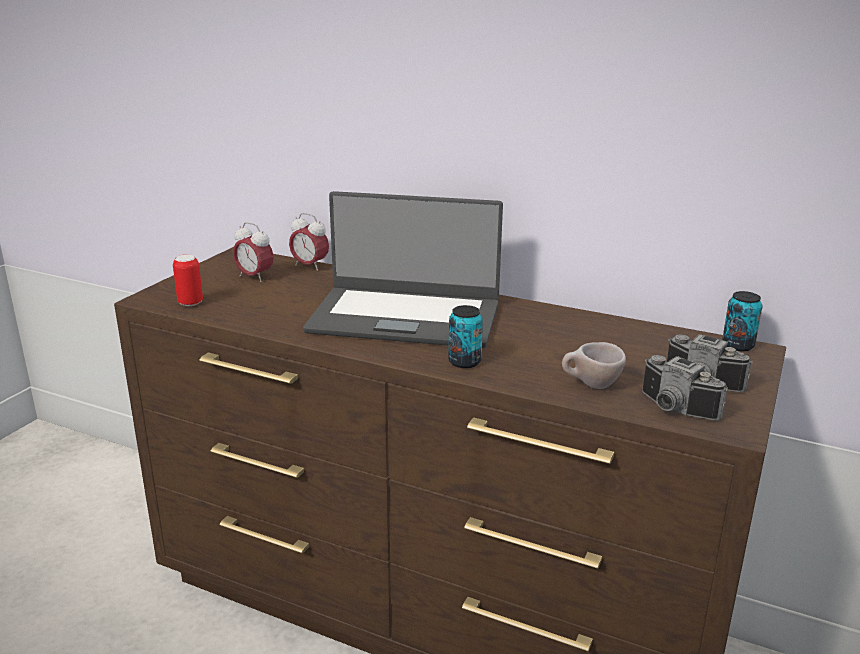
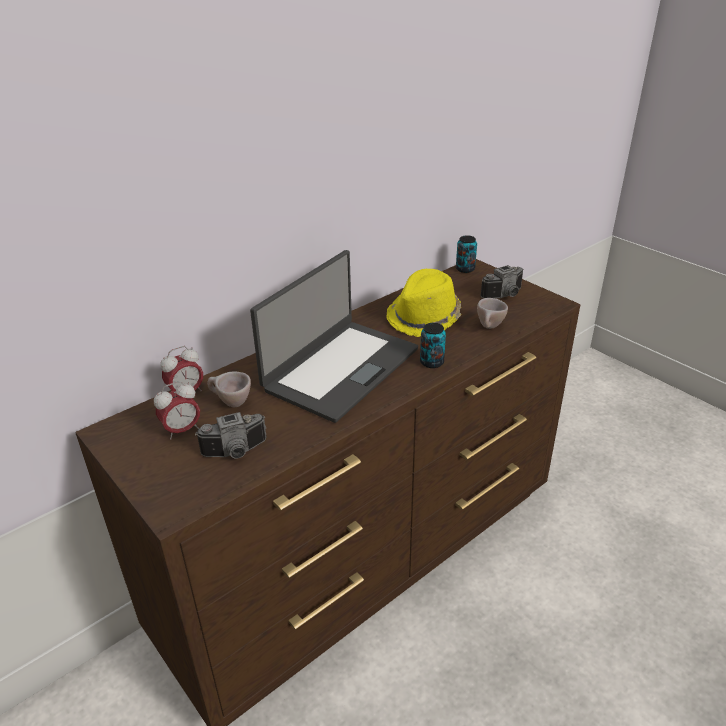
camera: 65 degrees left, 10 degrees up
can [173,254,203,306] -> none
camera [643,355,728,420] -> camera moved to [195,412,267,459]
none -> beige cup [207,372,251,407]
none -> yellow hat [386,269,461,337]

